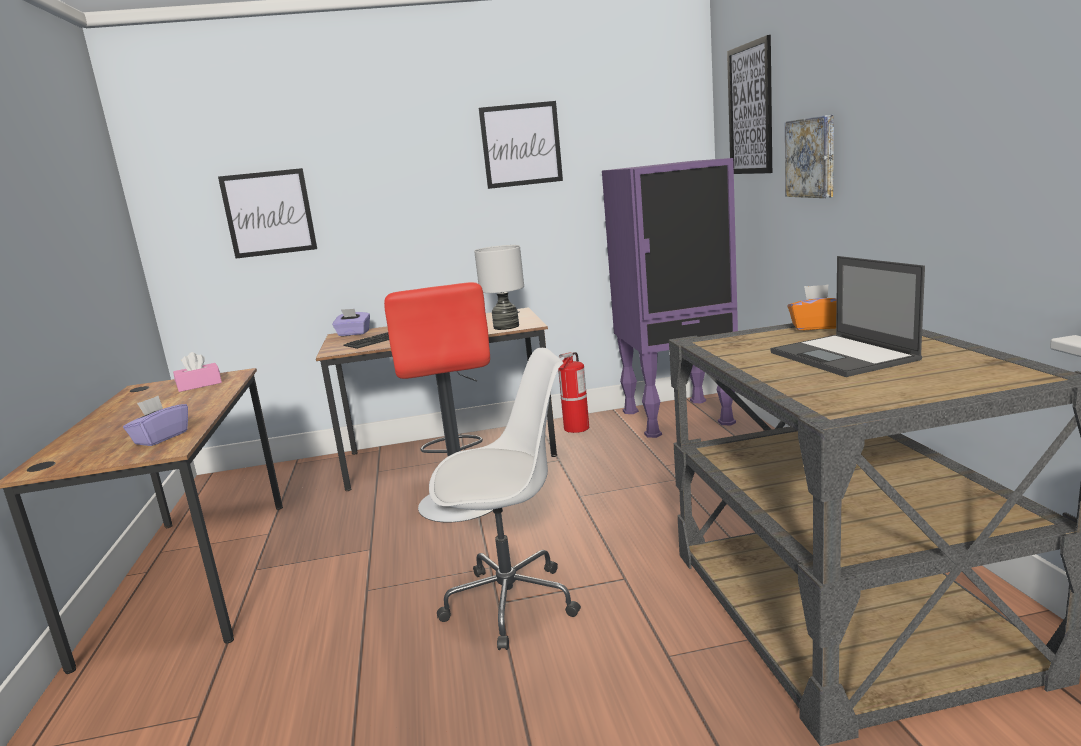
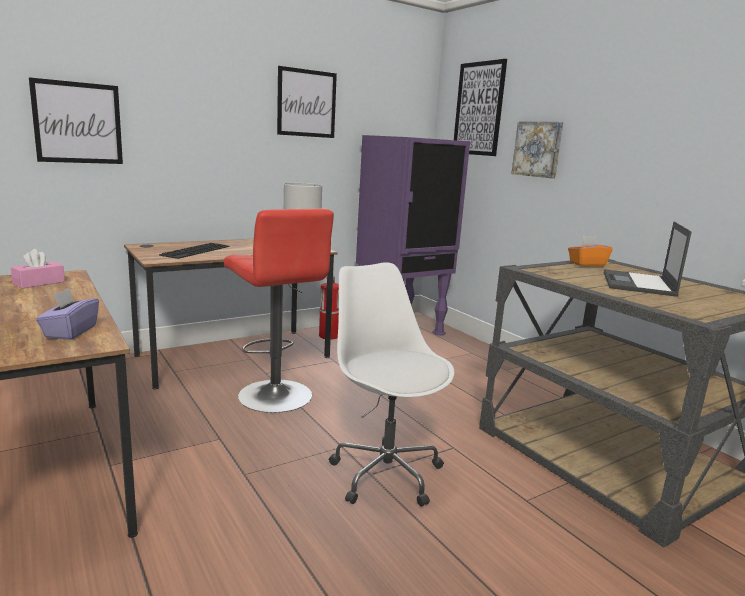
camera: 25 degrees left, 0 degrees up
purple tissue box [332,309,370,336] -> none
white office chair [429,348,581,650] -> white office chair turned 90 degrees counterclockwise [329,262,454,507]
laptop [770,256,925,377] -> laptop turned 60 degrees clockwise [604,222,692,297]

